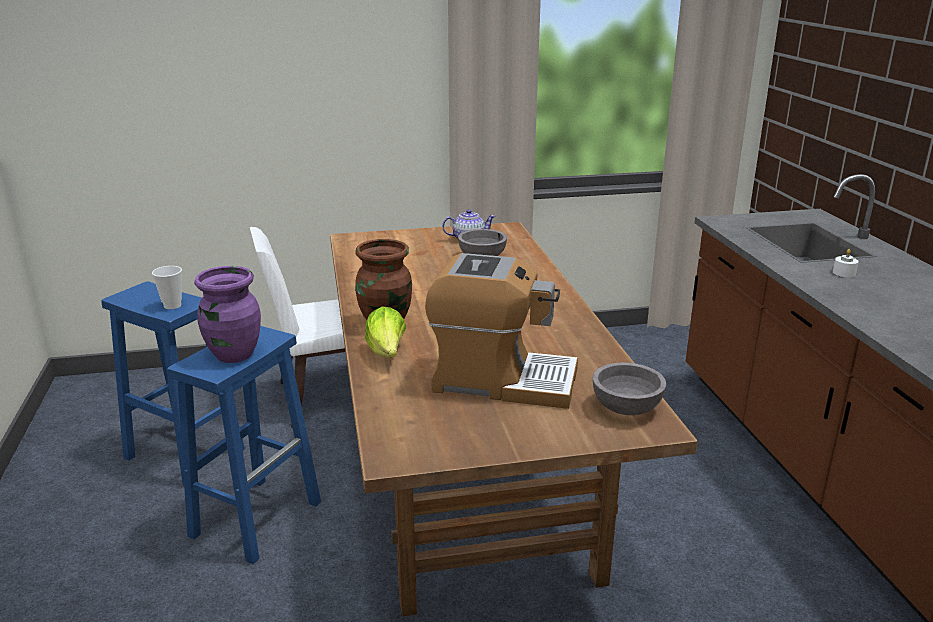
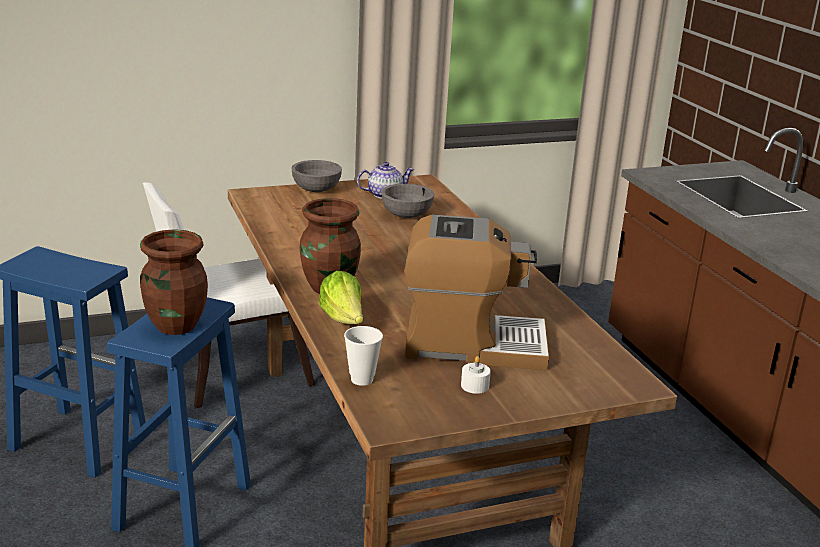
camera: 10 degrees left, 0 degrees up
cup [152,266,182,309] -> cup moved to [344,326,383,386]
purple vase [194,266,261,363] -> brown vase [140,229,208,335]
grey bowl [593,363,666,415] -> grey bowl moved to [291,160,342,192]
white candle [833,249,859,277] -> white candle moved to [461,356,491,394]

